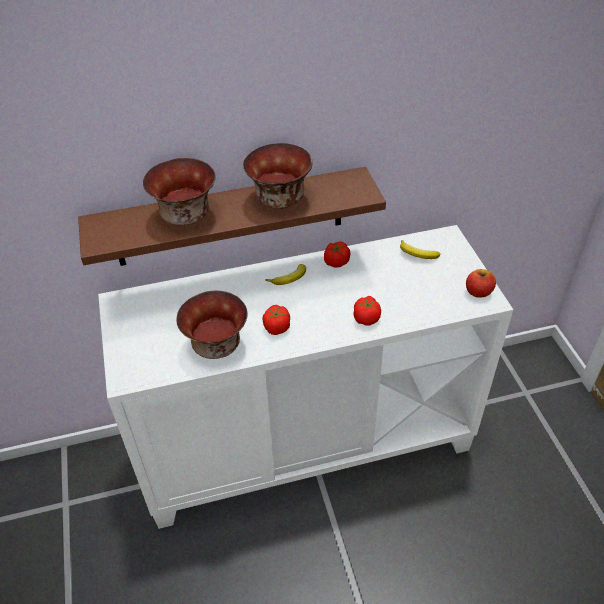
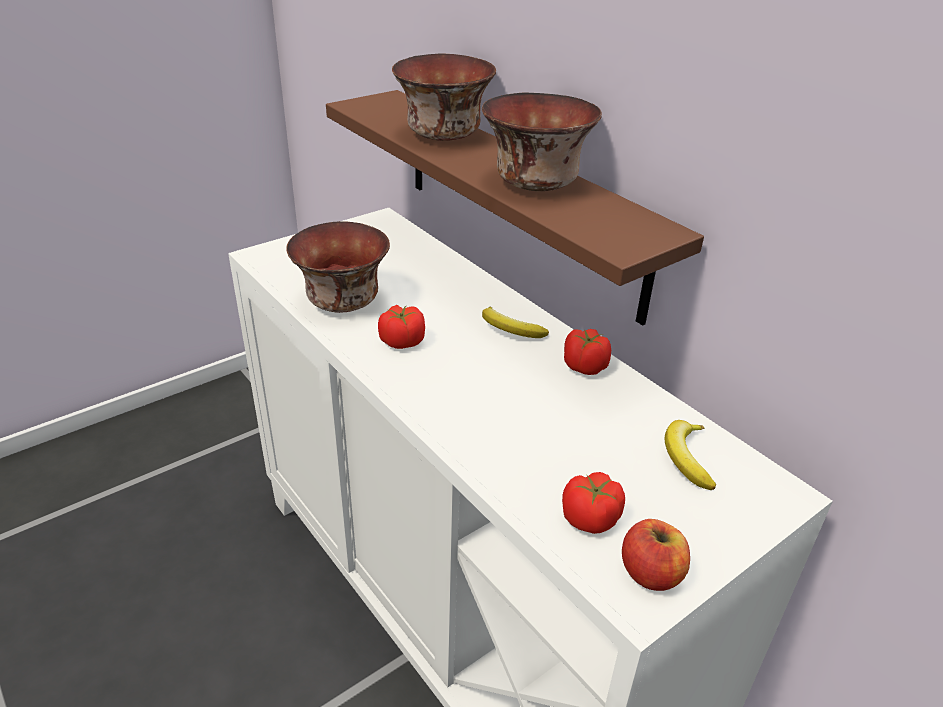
camera: 65 degrees right, 10 degrees down
tomato [354,296,381,325] -> tomato moved to [562,472,625,534]

